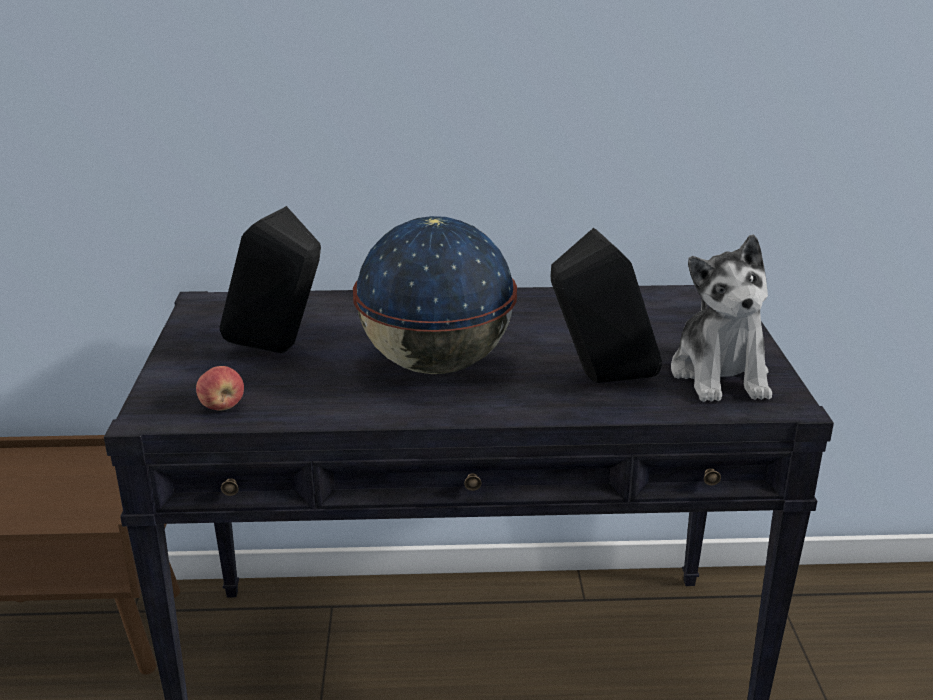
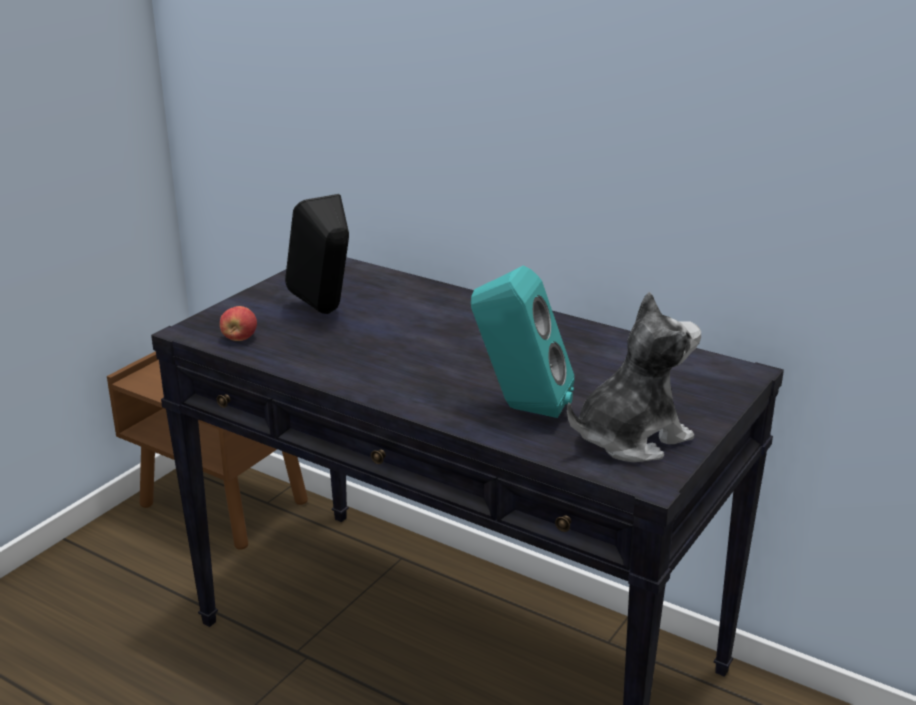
camera: 35 degrees right, 0 degrees up
globe [353,216,517,374] -> none
black speaker [551,228,662,383] -> turquoise speaker [471,266,575,418]
plush toy [671,234,772,402] -> plush toy turned 150 degrees counterclockwise [567,292,701,462]

